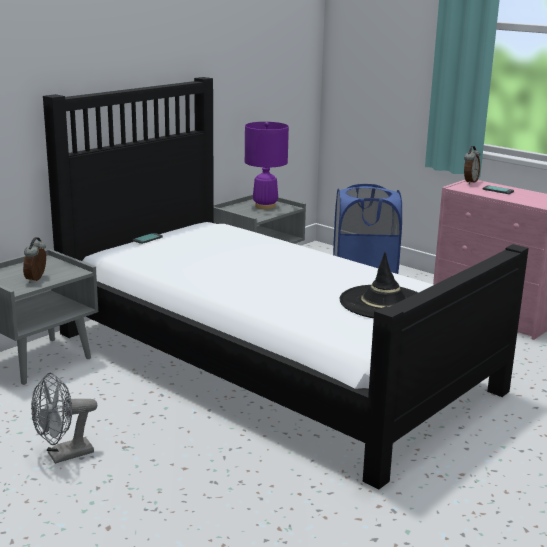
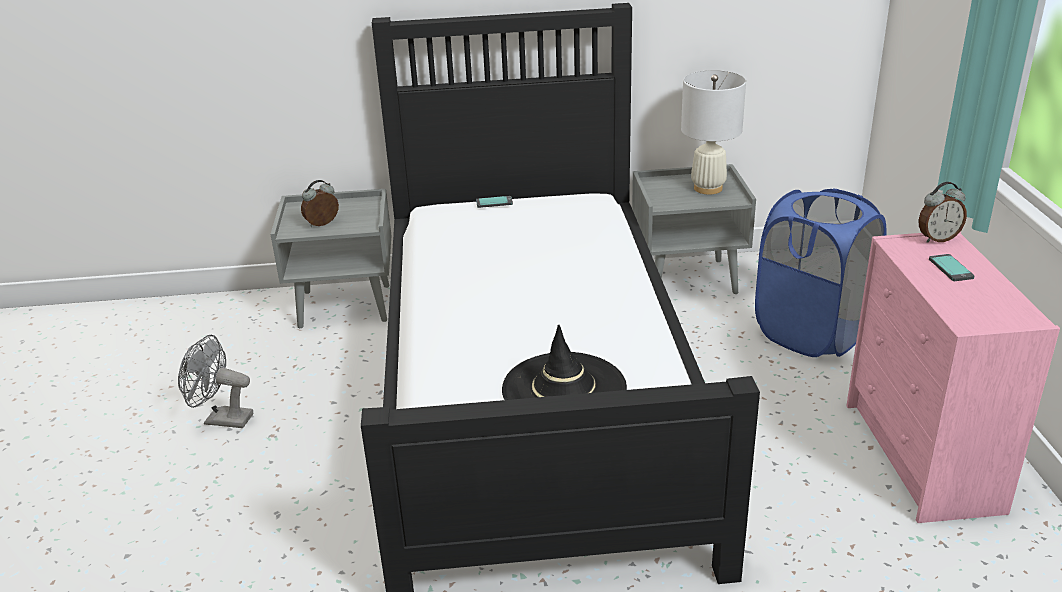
camera: 45 degrees right, 10 degrees up
purple table lamp [245,122,289,209] -> white table lamp [681,70,746,194]

